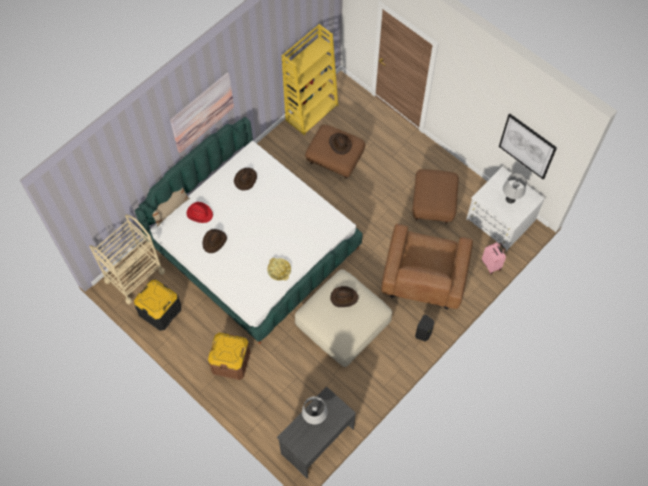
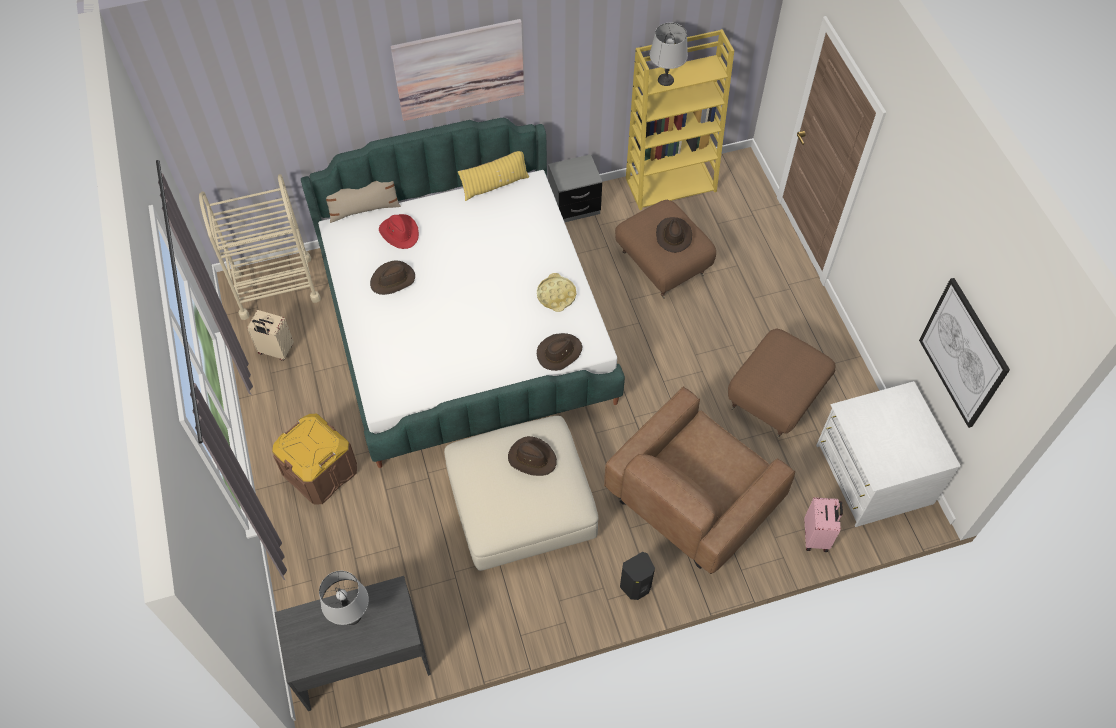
camera: 30 degrees right, 5 degrees down
black storage box [134,280,181,331] -> beige suitcase [247,310,294,361]
brown hat [234,168,257,191] -> brown hat moved to [537,333,582,371]
yellow tray [267,258,291,280] -> yellow tray moved to [537,273,576,312]
grey table lamp [503,173,527,203] -> grey table lamp moved to [650,23,688,86]
none -> yellow pillow [458,151,529,201]
none -> grey nightstand [548,154,602,222]

